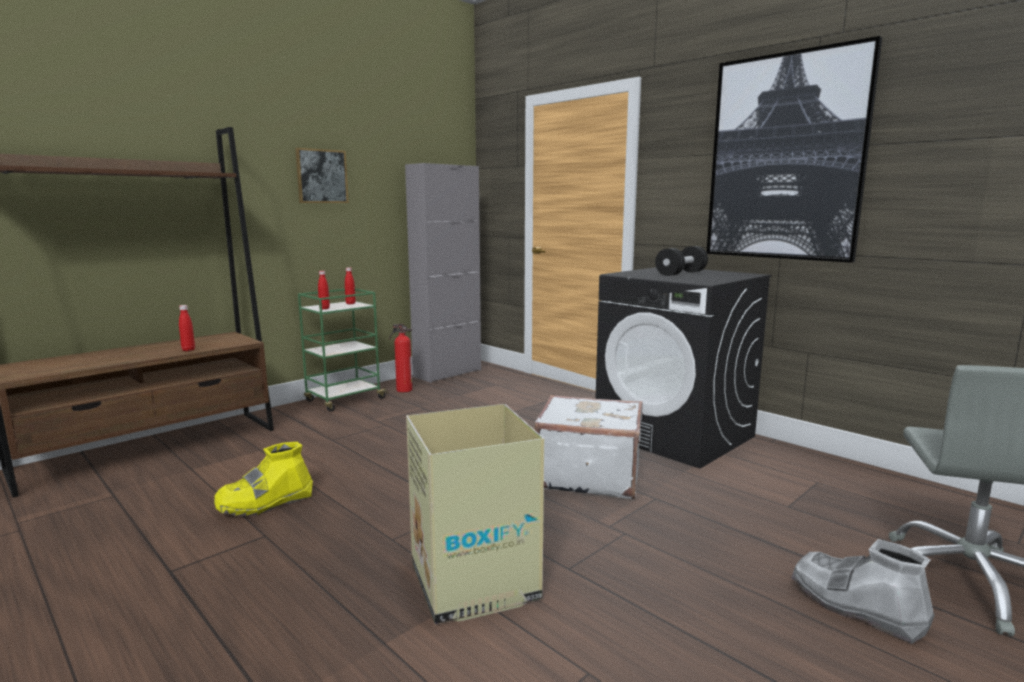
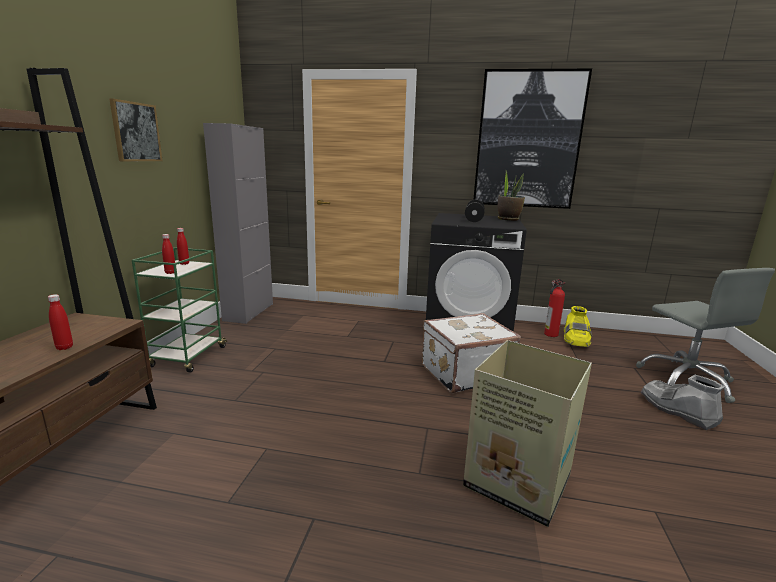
camera: 35 degrees left, 5 degrees up
yellow boot [214,442,313,516] -> yellow boot moved to [564,306,592,347]
fire extinguisher [389,324,412,392] -> fire extinguisher moved to [544,279,566,337]
grey boot [791,539,935,644] -> grey boot turned 45 degrees clockwise [640,375,724,430]
none -> potted plant [498,169,525,221]

